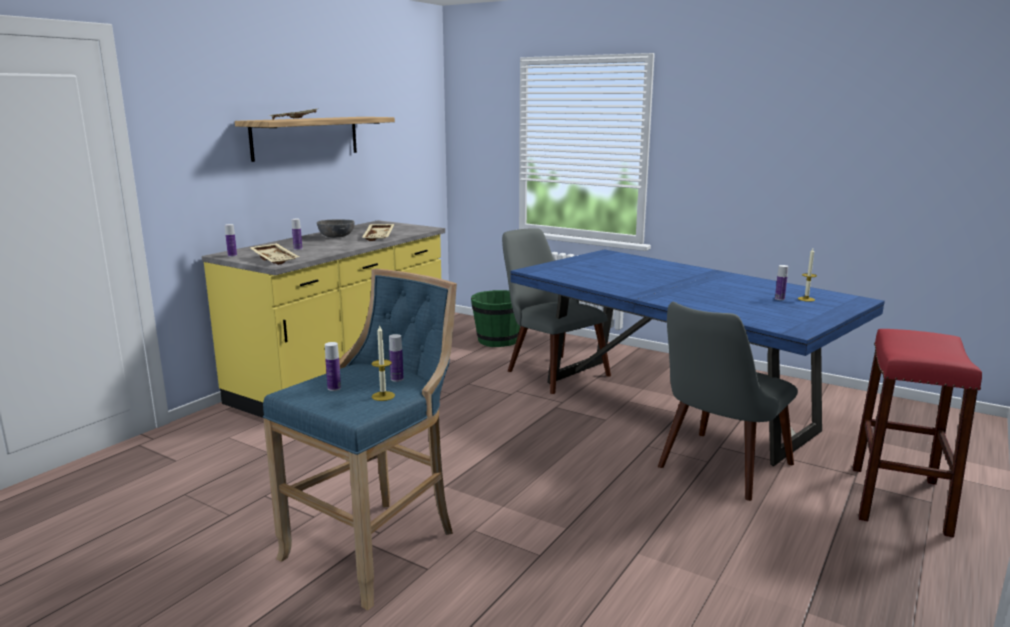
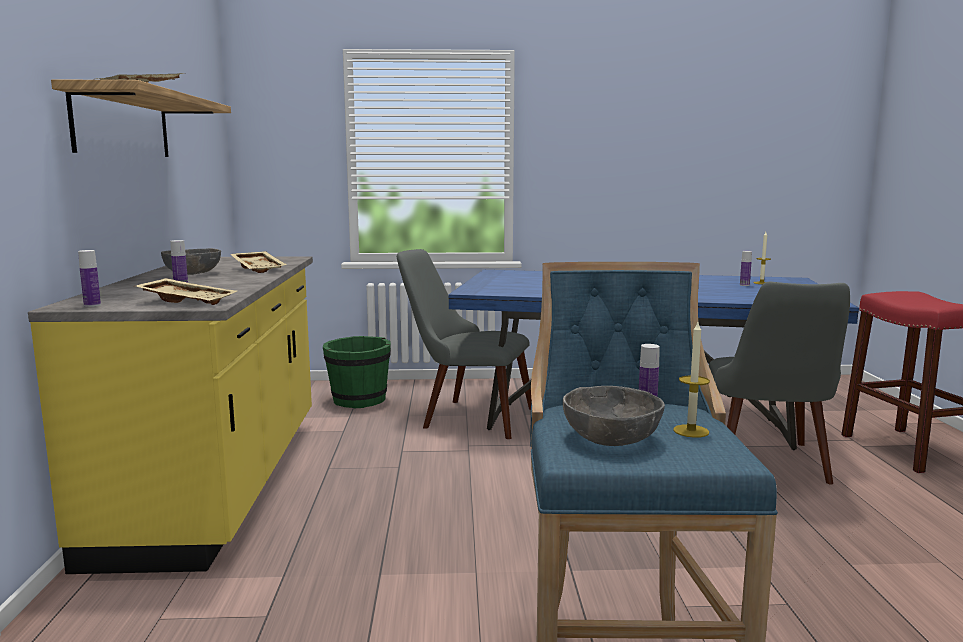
camera: 35 degrees left, 5 degrees down
bottle [325,342,341,391] -> grey bowl [563,386,665,446]

